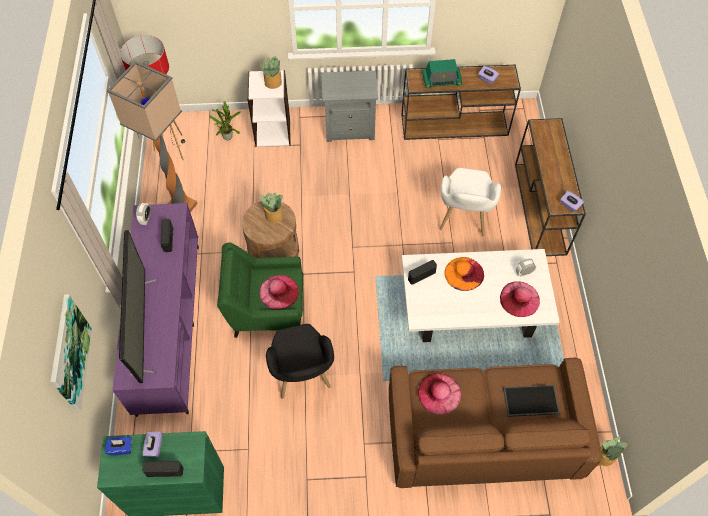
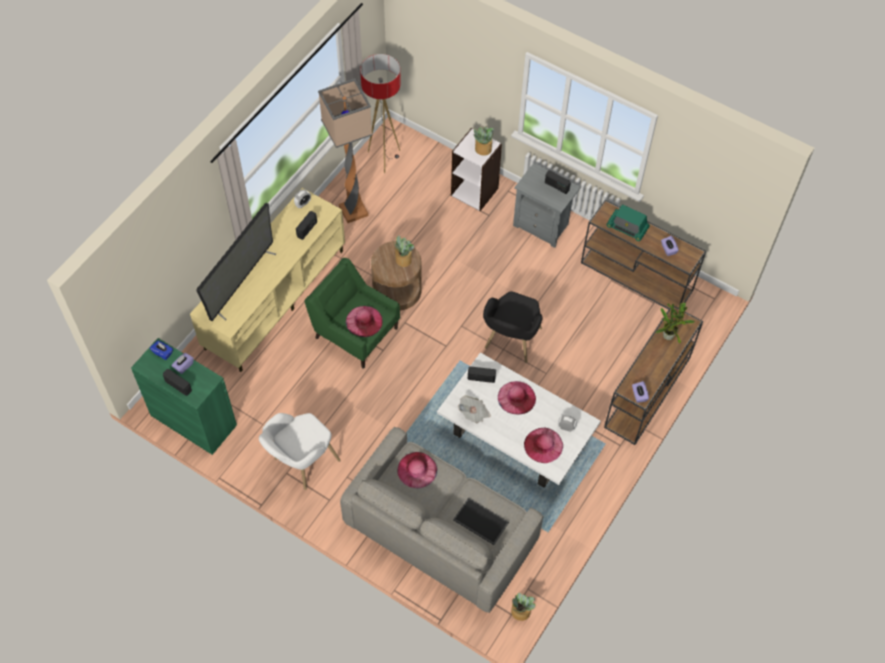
camera: 35 degrees right, 0 degrees up
picture [50,294,92,411] -> none
purple tv stand [112,203,199,417] -> beige tv stand [190,188,345,372]
potted plant [209,101,241,140] -> potted plant moved to [655,302,695,344]
black armchair [266,324,334,399] -> black armchair moved to [483,291,543,363]
brown sofa [389,358,601,488] -> grey sofa [340,427,543,613]
white armchair [440,168,501,237] -> white armchair moved to [259,413,341,490]
orange hat [445,257,484,291] -> pink hat [498,381,536,414]
none -> newspaper [458,395,491,423]
none -> radio [545,170,571,194]

